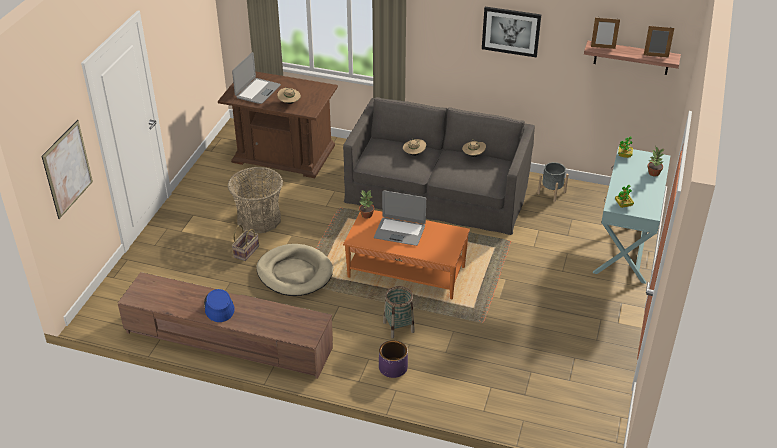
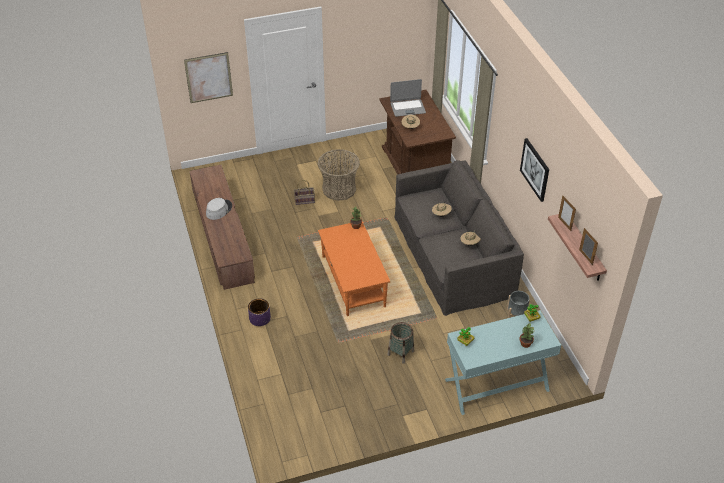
camera: 55 degrees right, 5 degrees up
blue hat [204,289,234,322] -> grey hat [206,198,232,220]
beige dog bed [256,244,333,296] -> none
laptop [374,190,426,246] -> none
basket [383,286,415,338] -> basket moved to [387,322,414,364]

